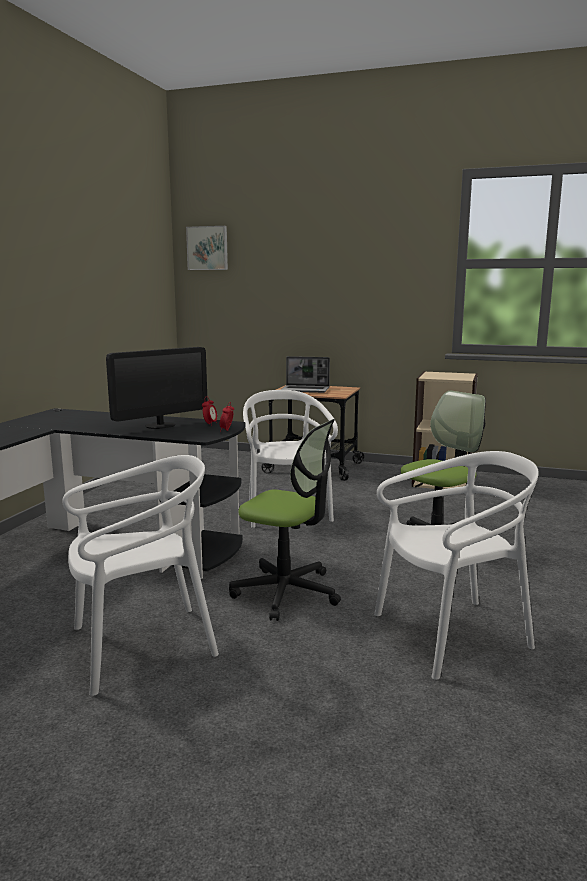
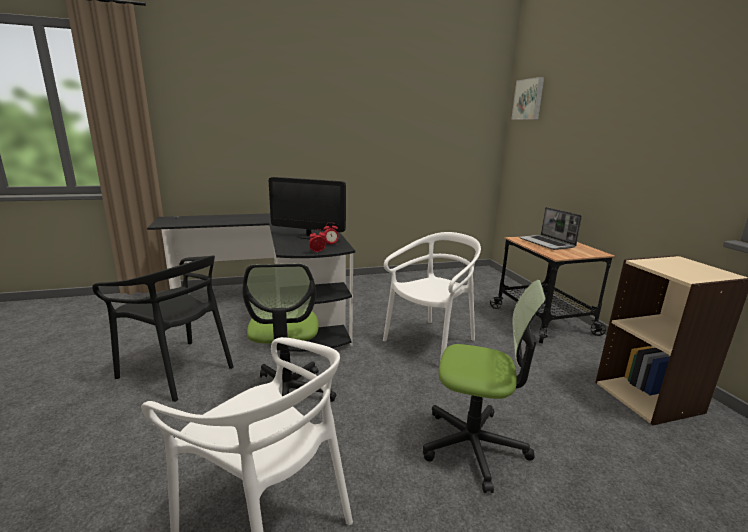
camera: 55 degrees right, 5 degrees up
white chair [62,455,219,696] -> black chair [92,255,234,402]

